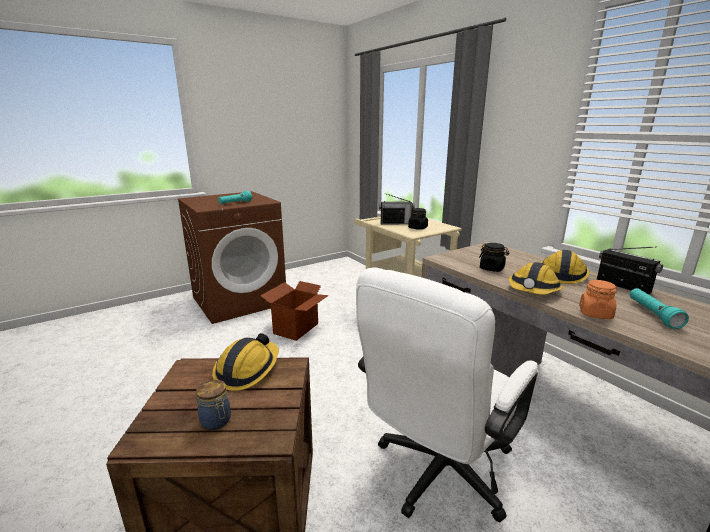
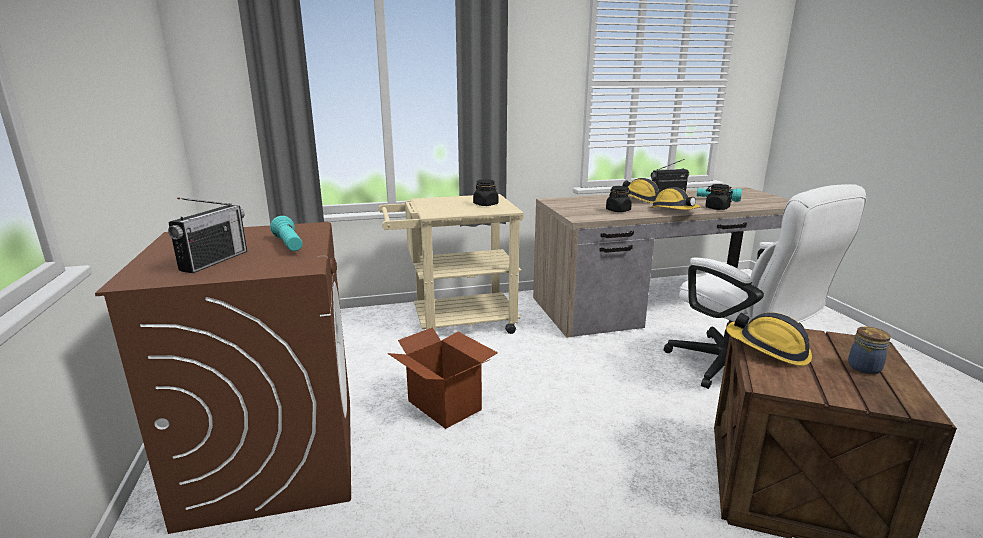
camera: 70 degrees left, 0 degrees up
radio [379,193,415,224] -> radio moved to [168,198,247,273]
orange jar [579,280,616,319] -> black jar [705,184,733,210]

